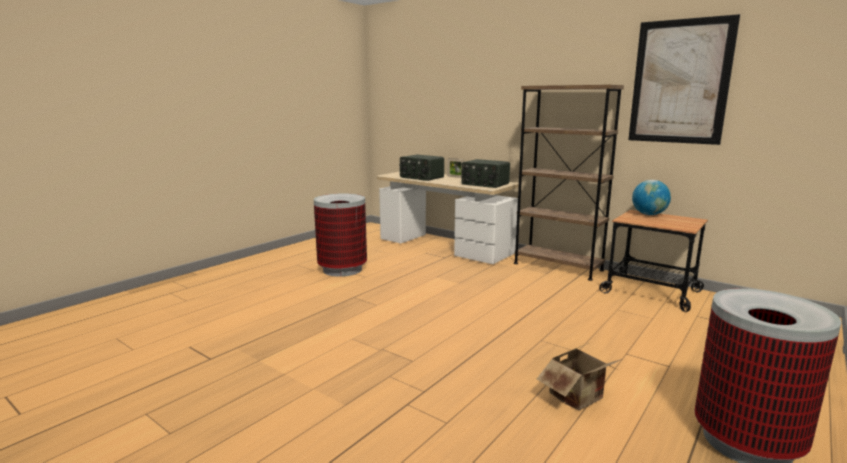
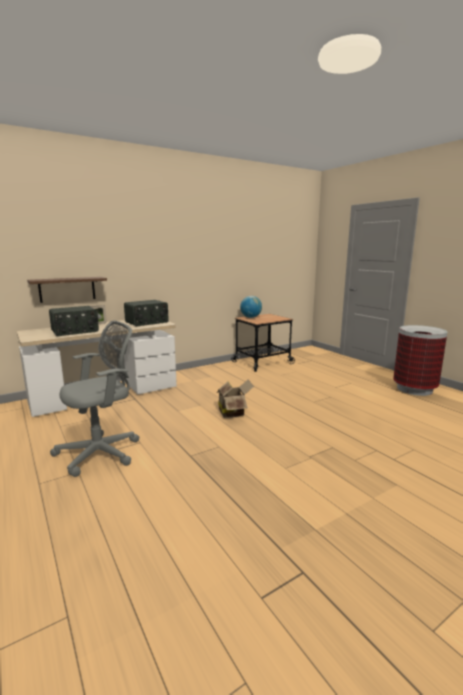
camera: 70 degrees left, 0 degrees up
trash can [314,194,367,277] -> grey office chair [50,321,139,477]
brown bookcase [514,85,624,281] -> none
cardboard box [537,343,622,411] -> cardboard box moved to [217,380,254,418]
picture [628,14,740,145] -> none
none -> brown shelf [27,277,107,303]

